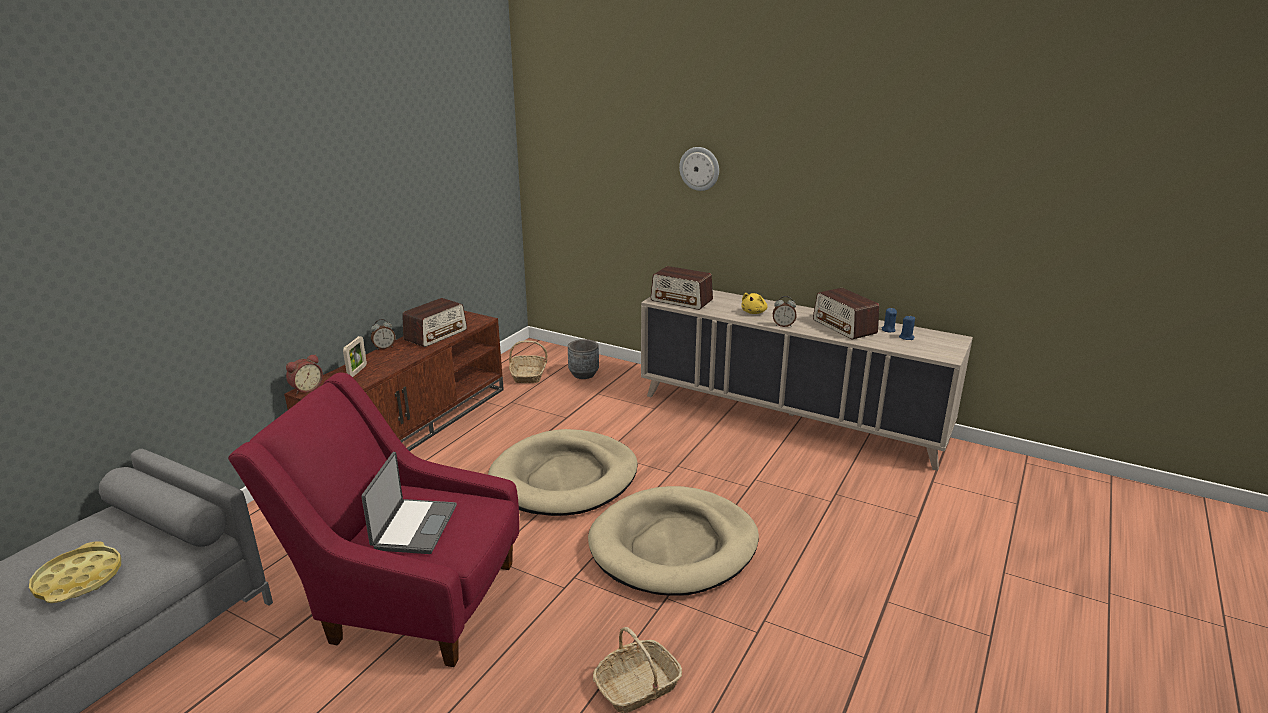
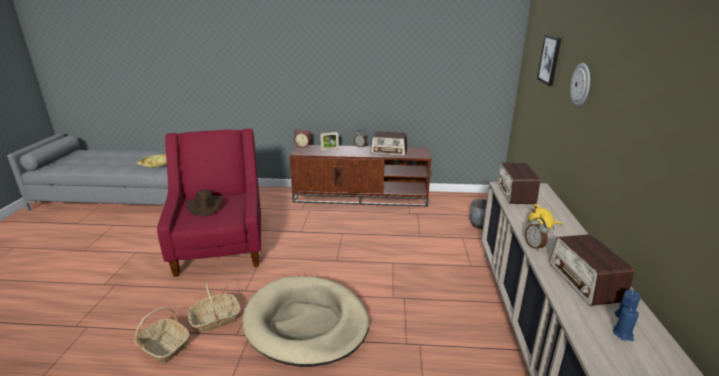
camera: 65 degrees right, 0 degrees up
laptop [361,452,457,554] -> brown hat [186,190,223,216]
beige dog bed [488,429,638,516] -> none
basket [509,340,548,383] -> basket moved to [188,283,241,333]
radio [813,288,879,340] -> radio turned 45 degrees counterclockwise [550,234,634,306]
none -> picture [537,35,561,86]

